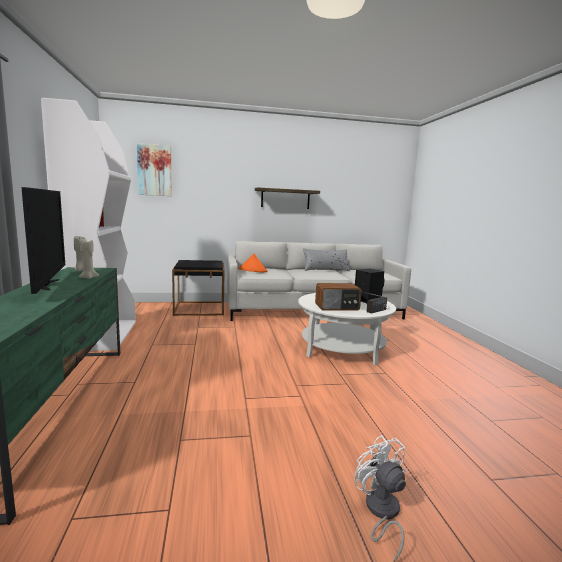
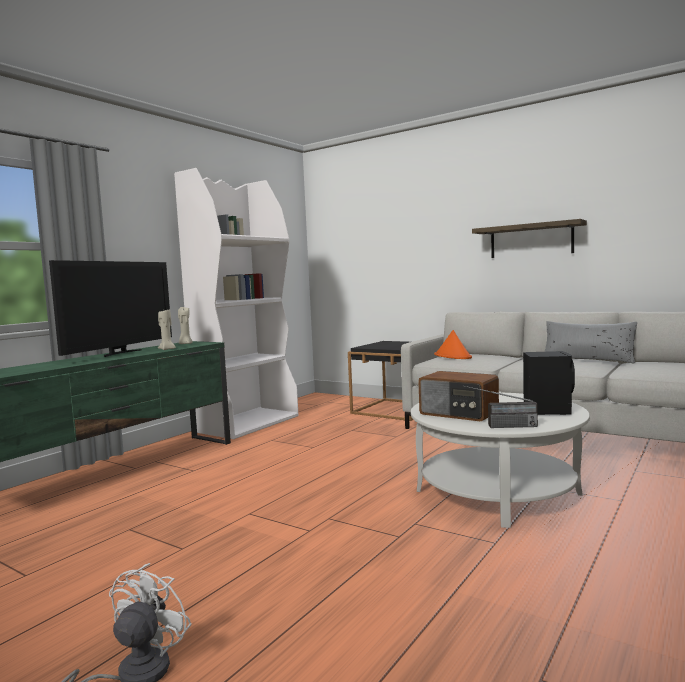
camera: 45 degrees right, 5 degrees down
picture [137,143,172,196] -> none

